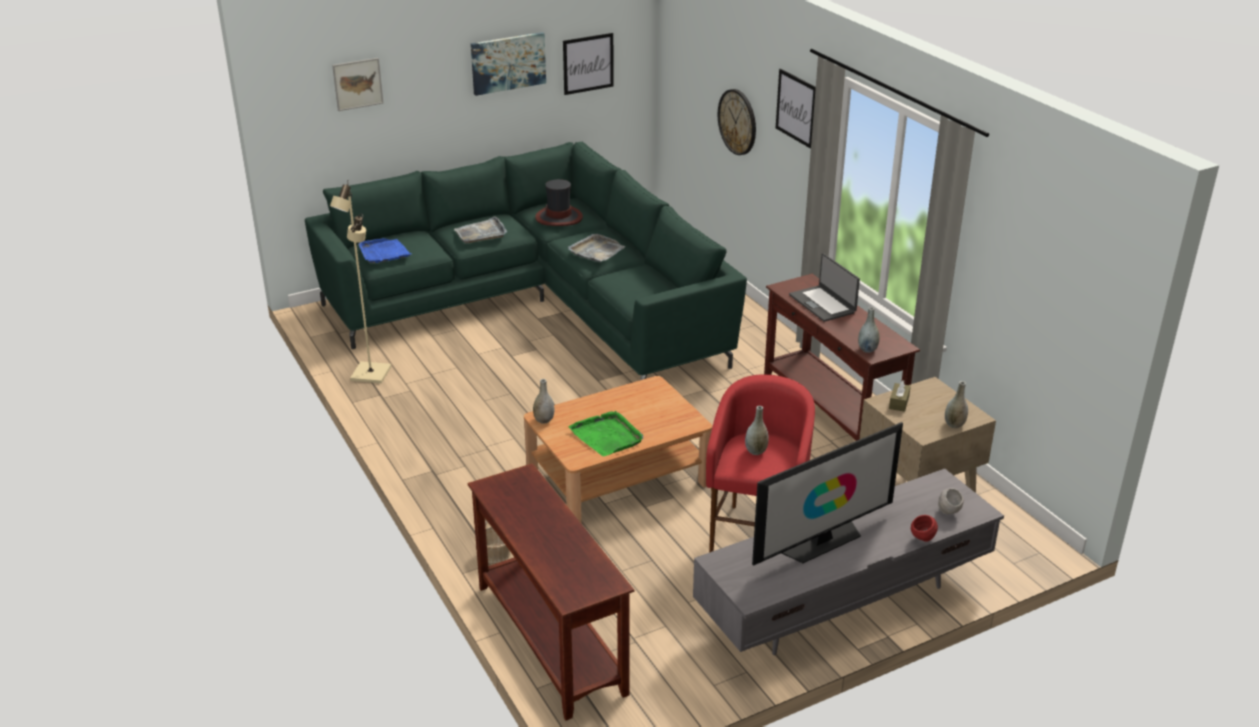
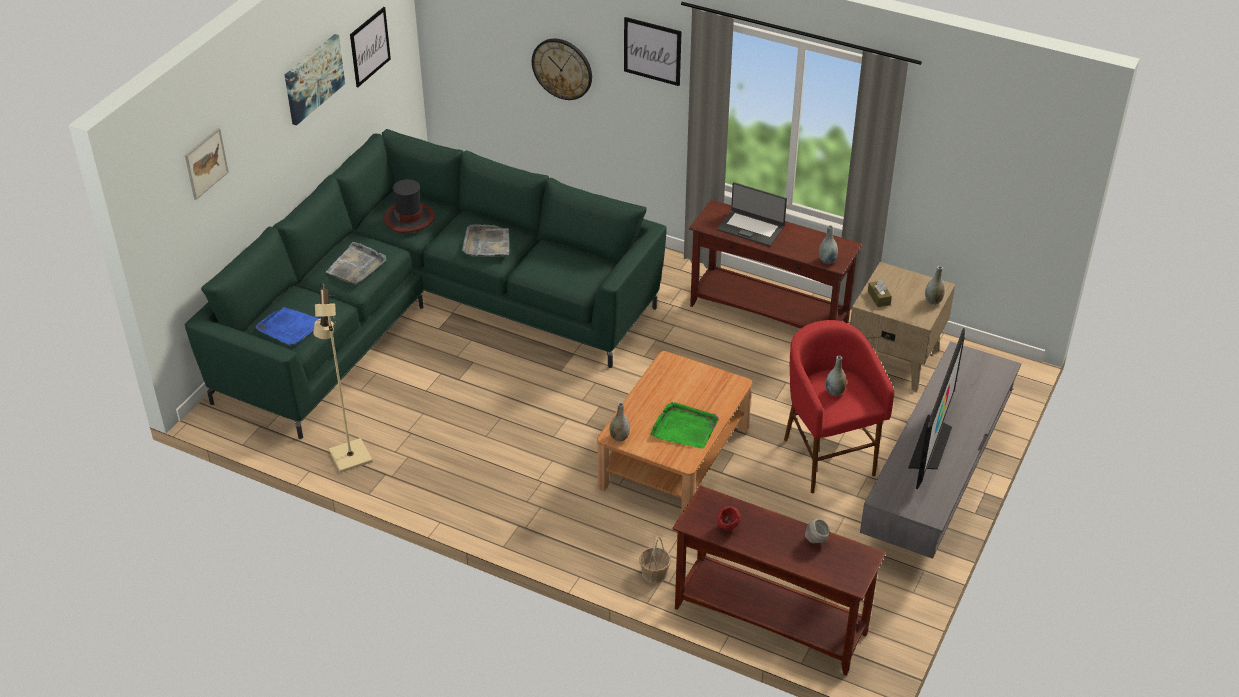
camera: 35 degrees left, 10 degrees up
red bowl [911,515,938,542] -> red bowl moved to [717,506,741,530]
grey bowl [938,488,964,514] -> grey bowl moved to [805,519,830,543]

